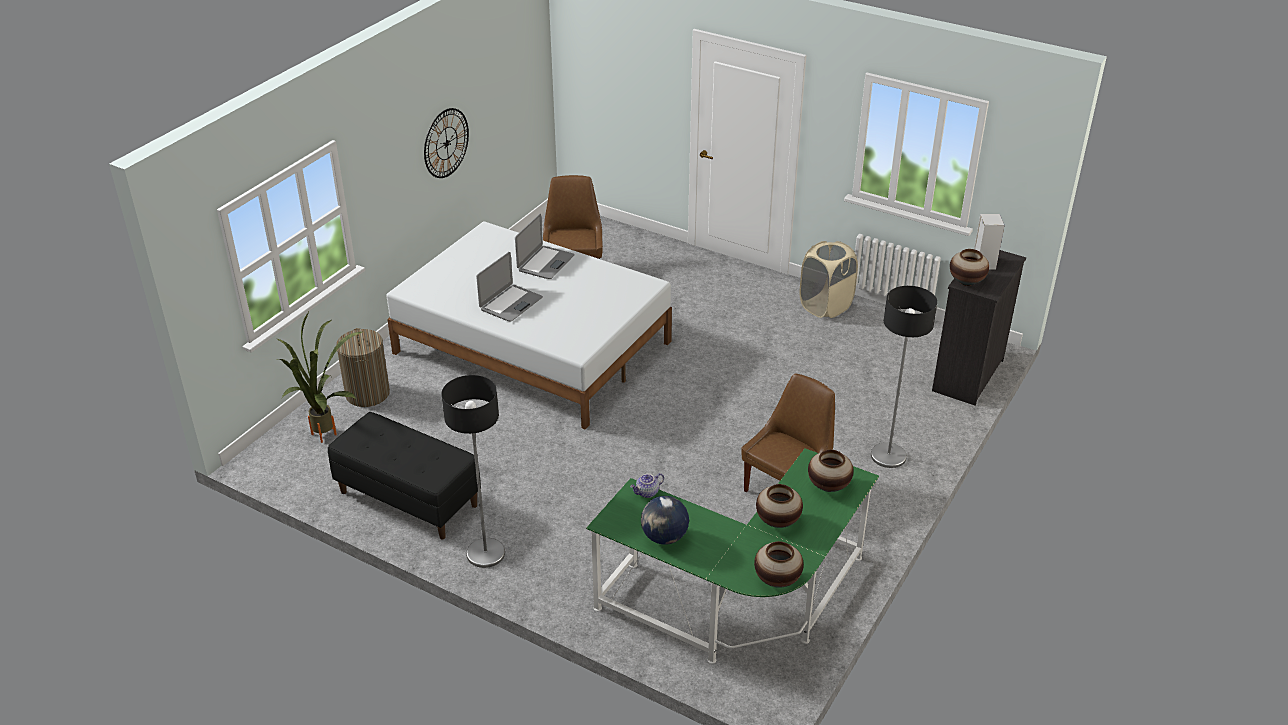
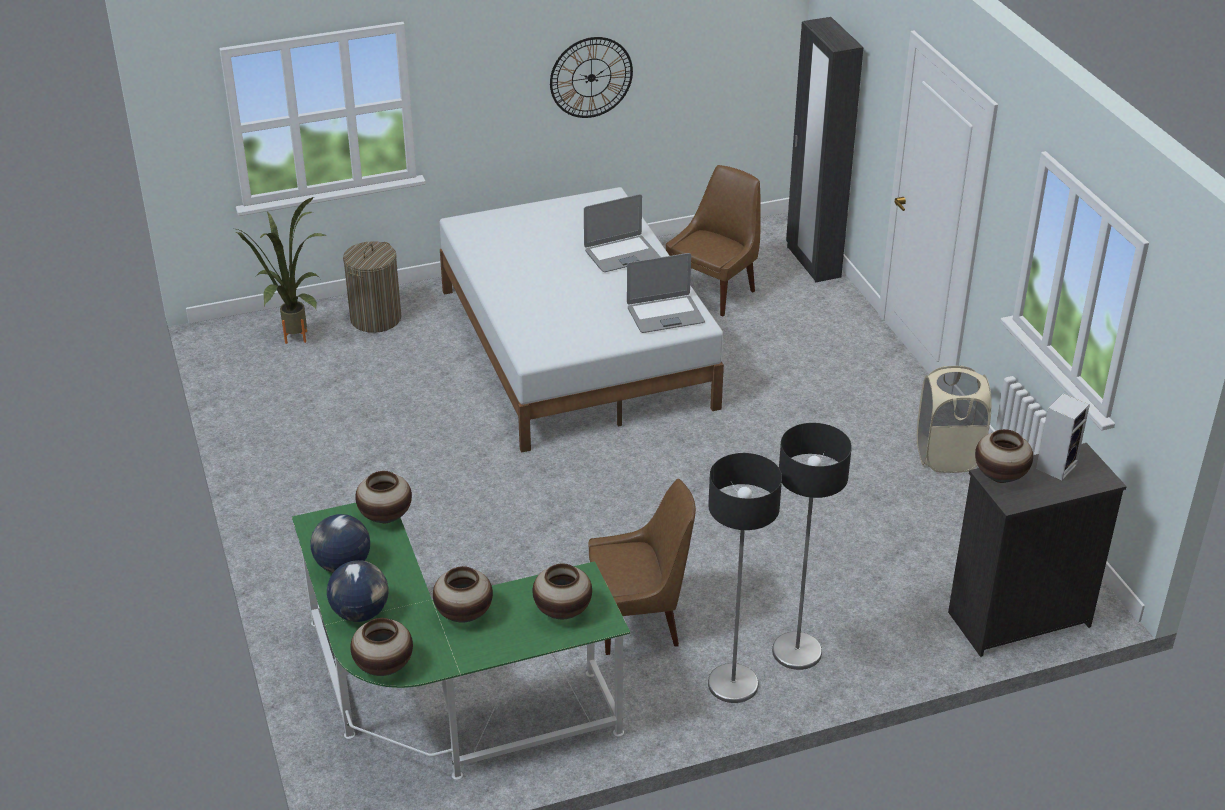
camera: 40 degrees right, 0 degrees up
black bench [328,412,481,539] -> none
floor lamp [441,375,505,568] -> floor lamp moved to [708,453,782,703]
laptop [476,252,543,322] -> laptop moved to [627,253,705,333]
teapot [630,473,664,498] -> vase [355,471,412,523]
none -> globe [327,560,389,622]
none -> black wardrobe [786,17,864,283]

